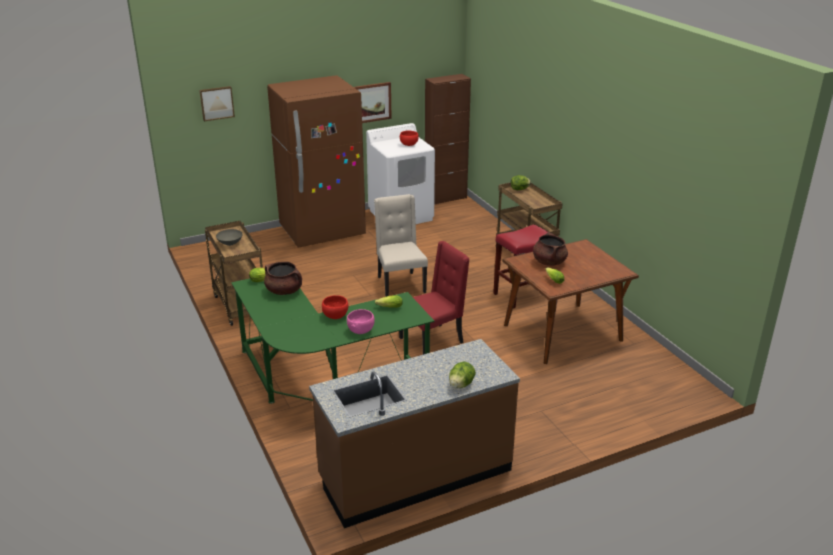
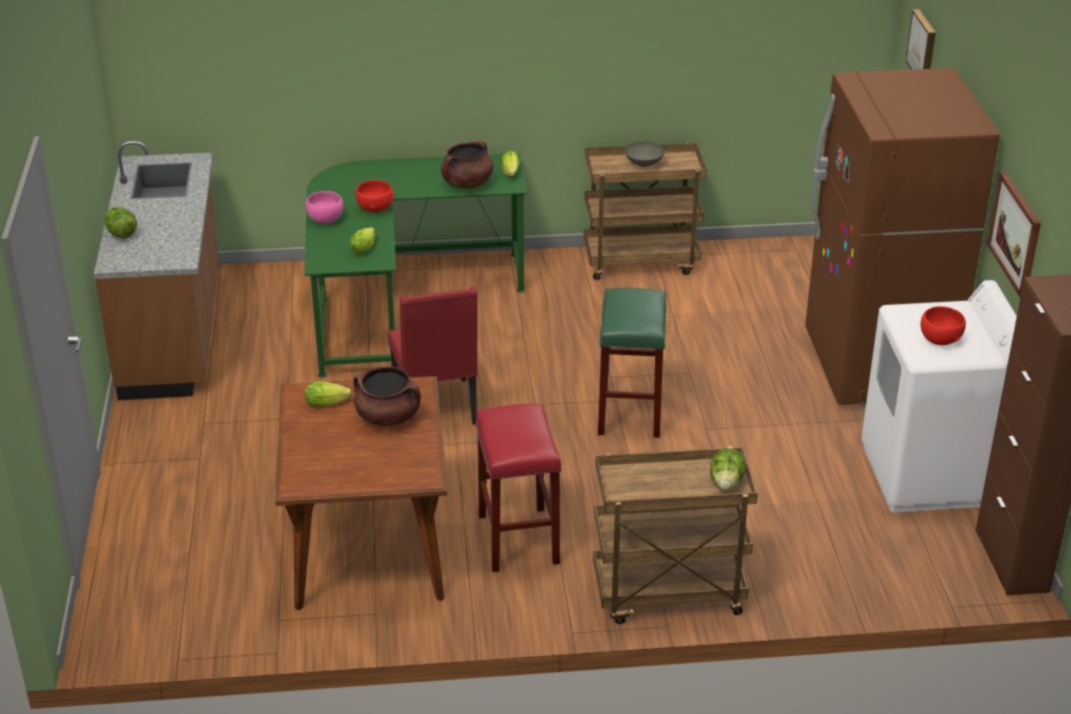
camera: 110 degrees right, 5 degrees up
beige chair [374,194,428,297] -> green stool [598,288,666,438]

